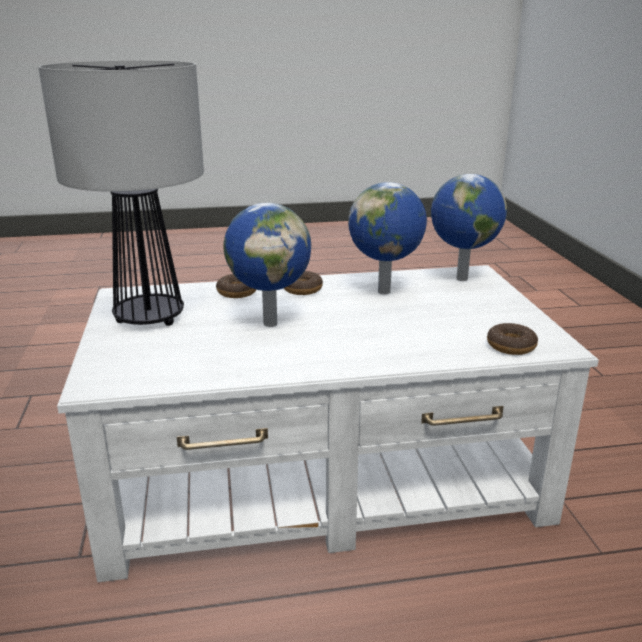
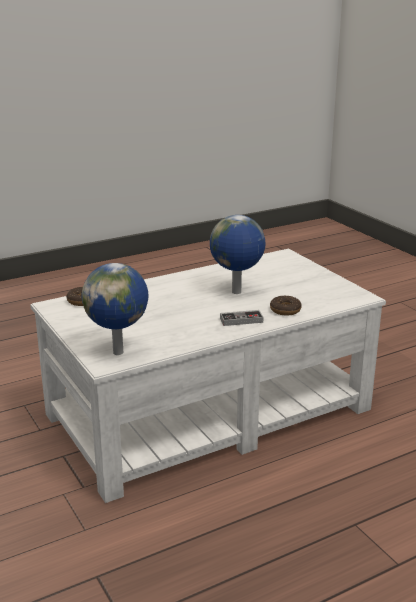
camera: 160 degrees right, 0 degrees up
table lamp [38,60,204,326] -> none
donut [284,271,323,295] -> game controller [220,310,263,326]
globe [348,182,427,294] -> none

